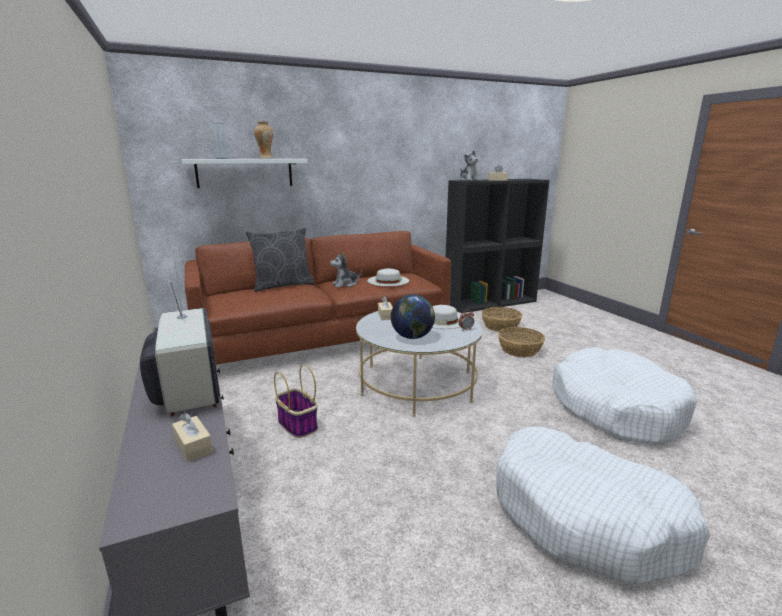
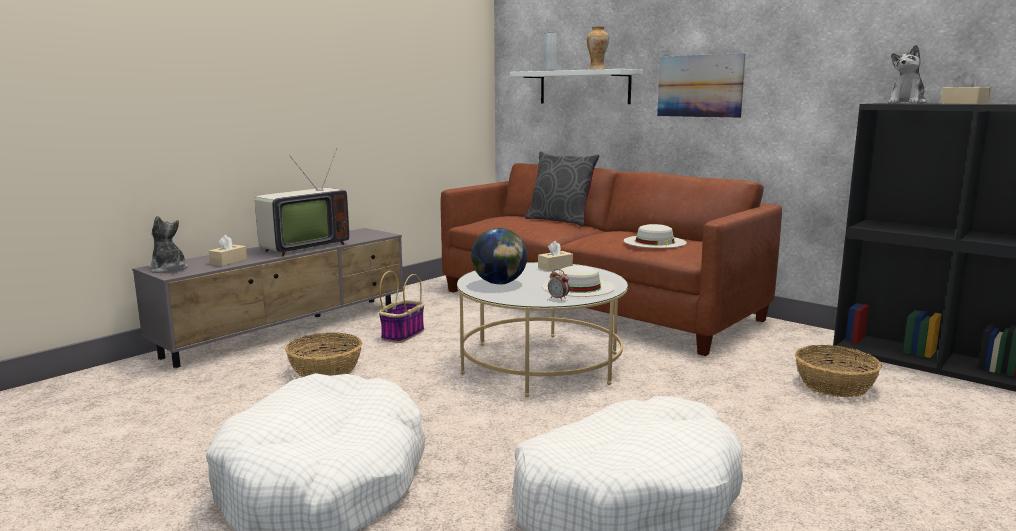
camera: 65 degrees right, 5 degrees down
plush toy [330,252,362,287] -> plush toy moved to [149,215,188,273]
basket [498,327,545,357] -> basket moved to [285,333,362,378]
none -> picture [657,53,746,118]

